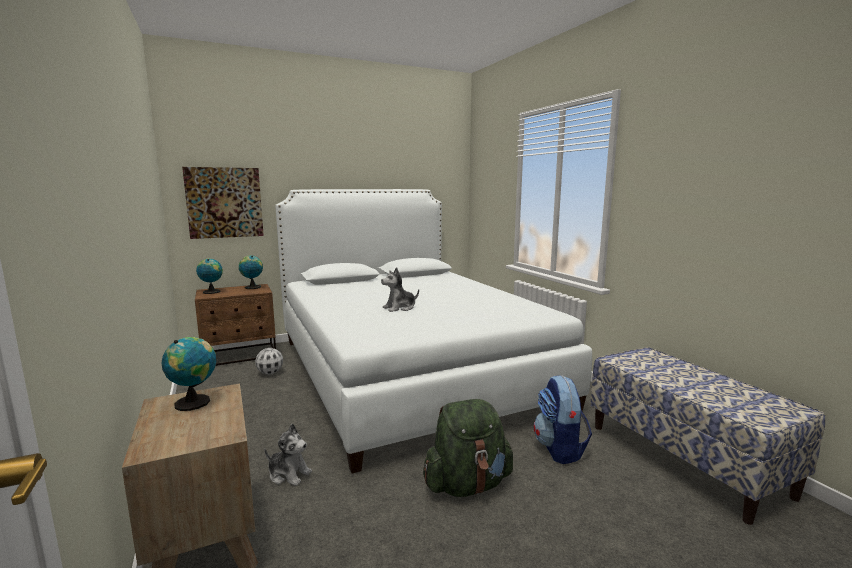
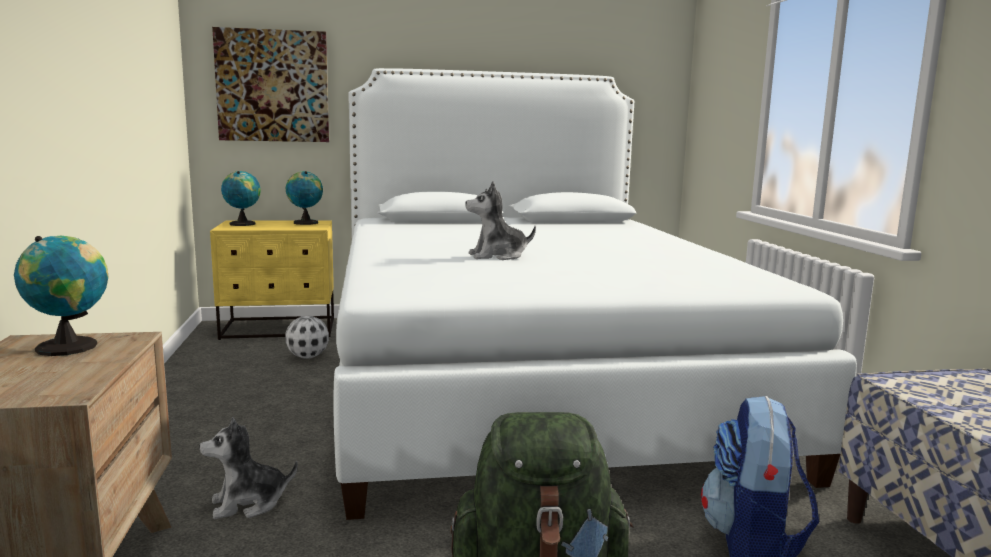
camera: 15 degrees right, 0 degrees up
brown nightstand [195,284,276,366] -> yellow nightstand [210,221,334,340]
plush toy [264,424,312,486] -> plush toy turned 120 degrees clockwise [199,417,298,519]

